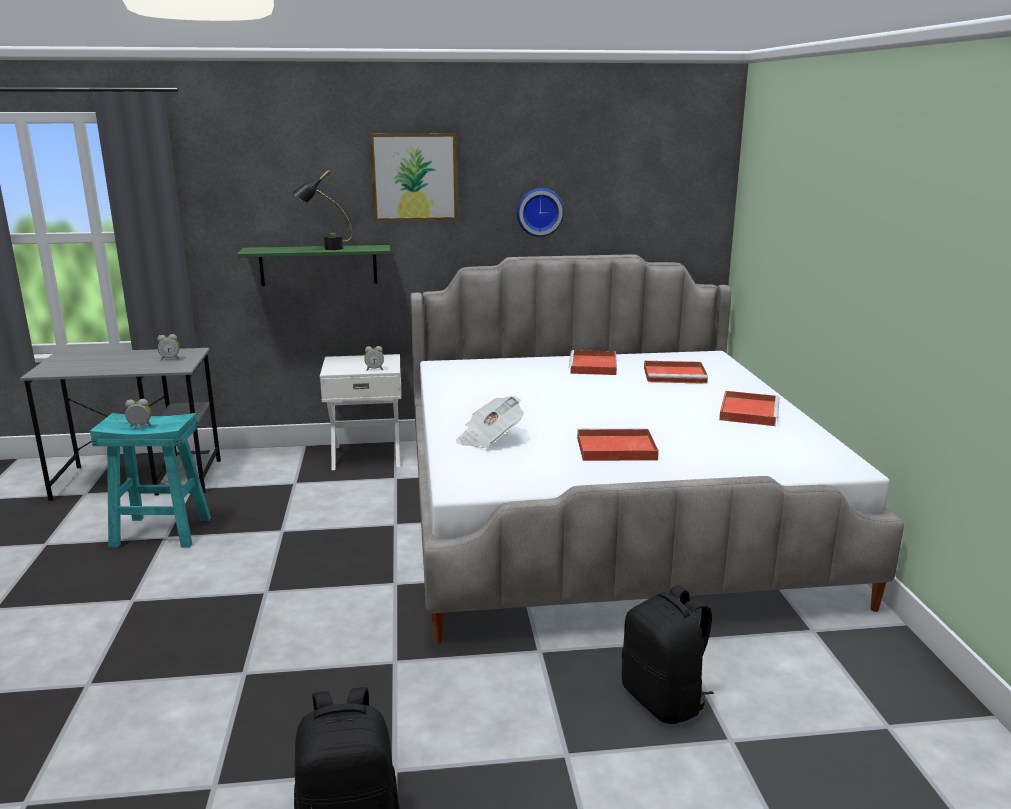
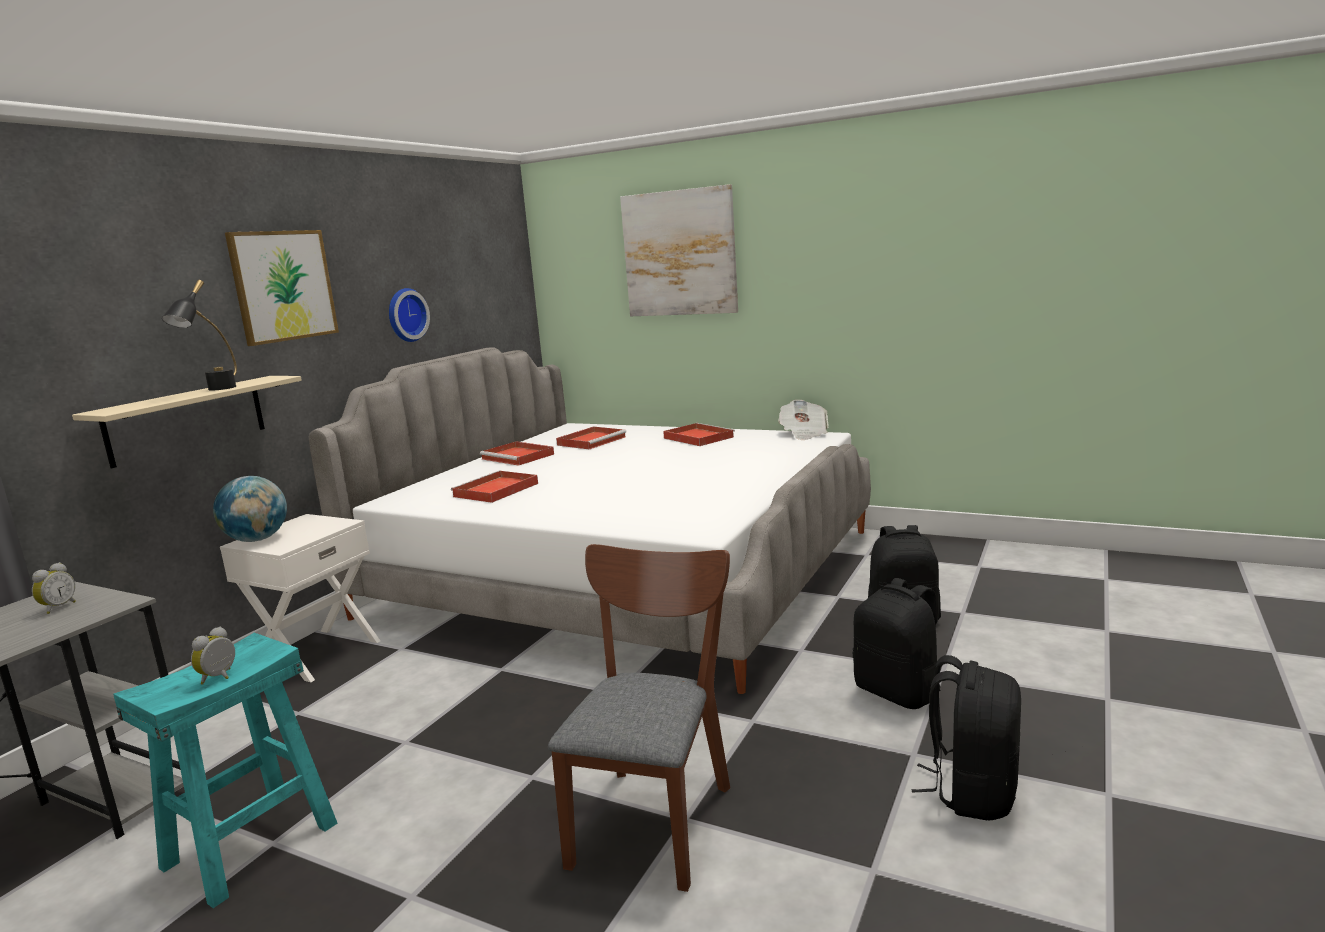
camera: 55 degrees left, 5 degrees down
green shelf [237,245,390,286] -> beige shelf [72,376,302,468]
alarm clock [364,346,384,370] -> none
newspaper [456,396,523,448] -> newspaper moved to [778,400,829,440]
red tray [577,428,659,461] -> red tray moved to [451,470,538,503]
none -> globe [213,476,287,542]
none -> brown chair [548,544,730,892]
none -> picture [620,184,738,316]
none -> black backpack [853,578,940,709]

